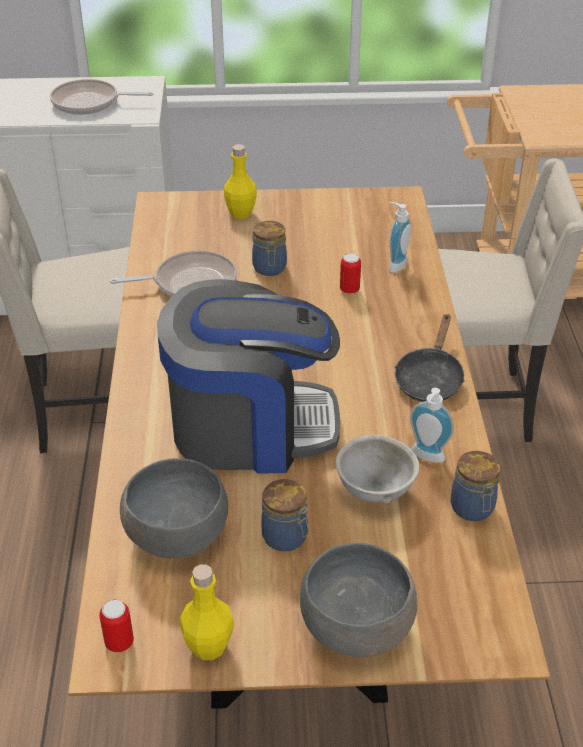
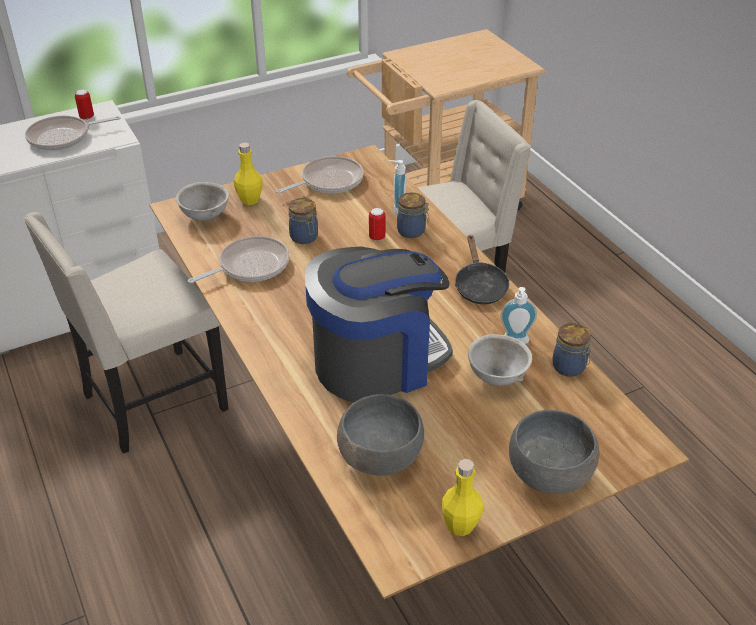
camera: 25 degrees left, 0 degrees up
can [99,600,134,653] -> can moved to [75,90,94,120]
jar [261,479,309,551] -> jar moved to [397,192,429,238]
none -> grey bowl [176,182,229,221]
none -> frying pan [276,156,364,194]

